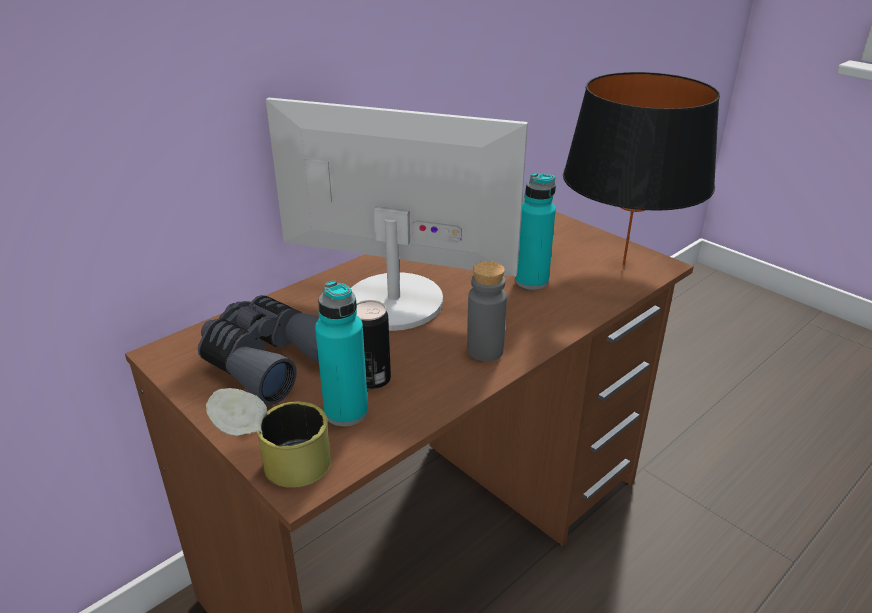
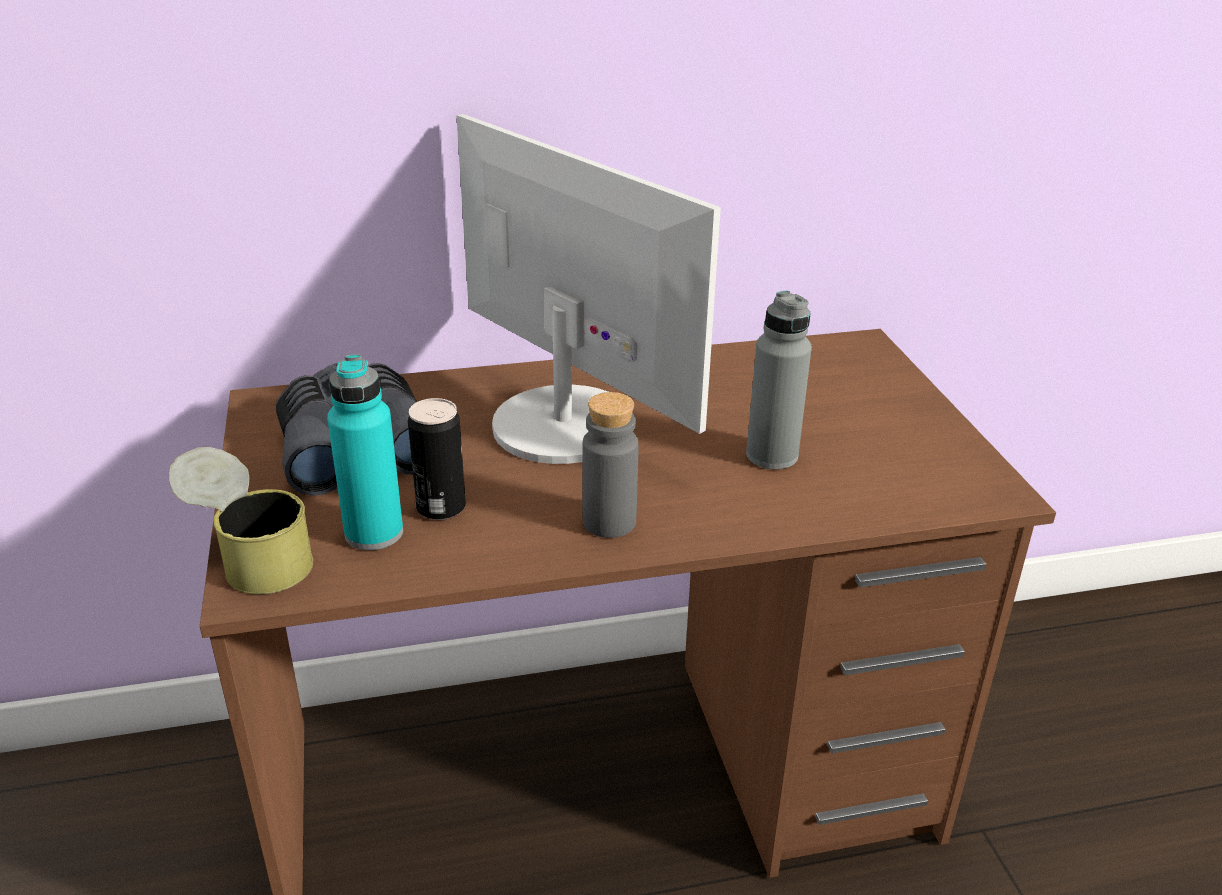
camera: 30 degrees right, 0 degrees up
turquoise bottle [515,172,556,290] -> grey bottle [746,291,812,469]
black table lamp [563,72,720,265] -> none

